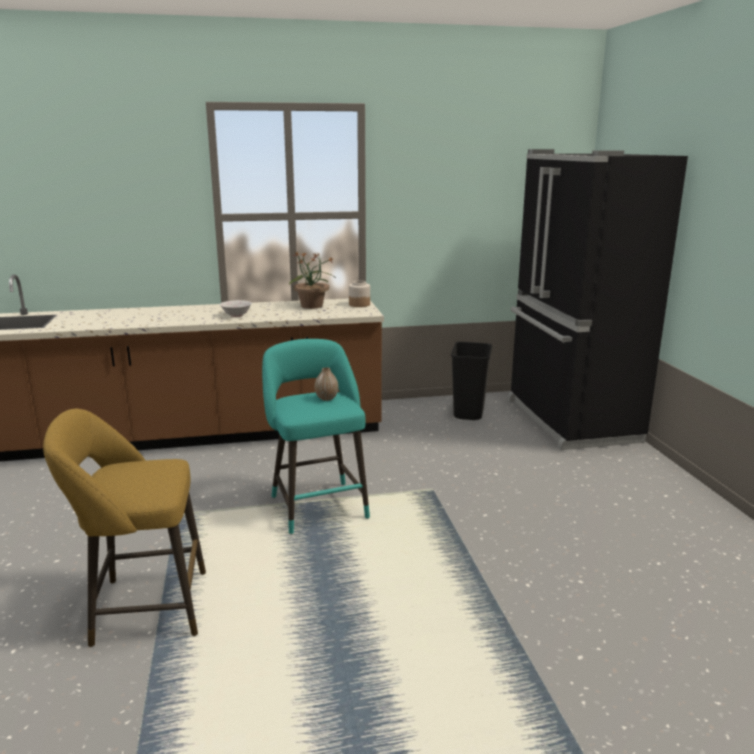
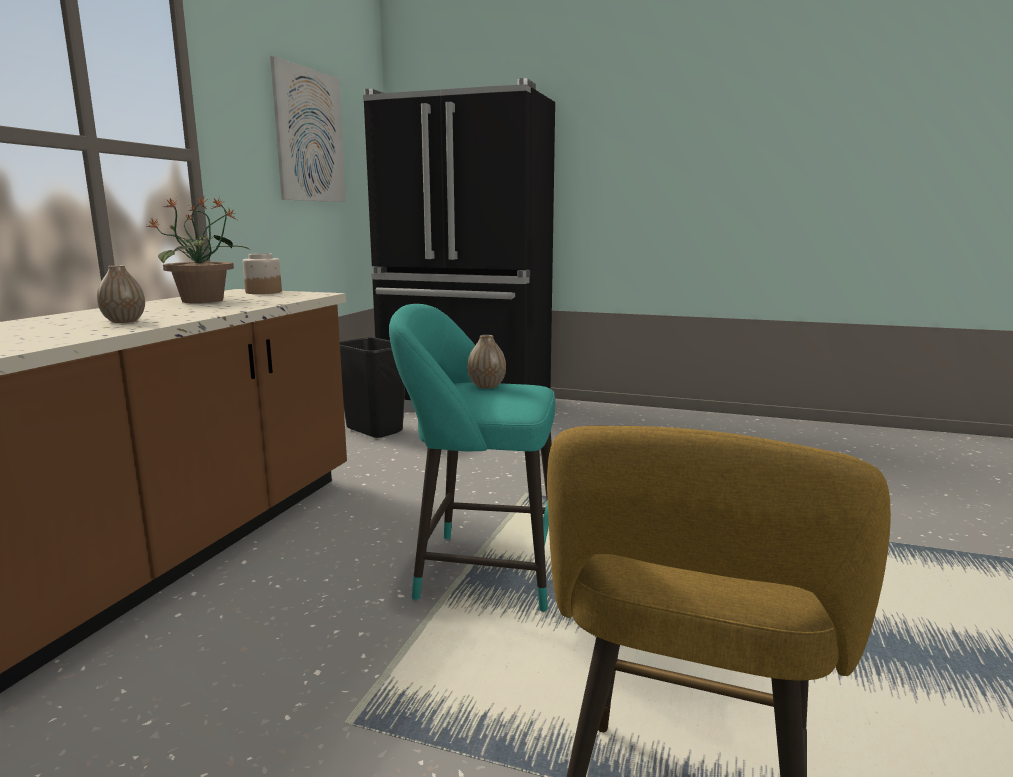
camera: 60 degrees left, 5 degrees down
white bowl [219,300,252,317] -> vase [97,265,145,323]
none -> picture [270,56,346,202]

